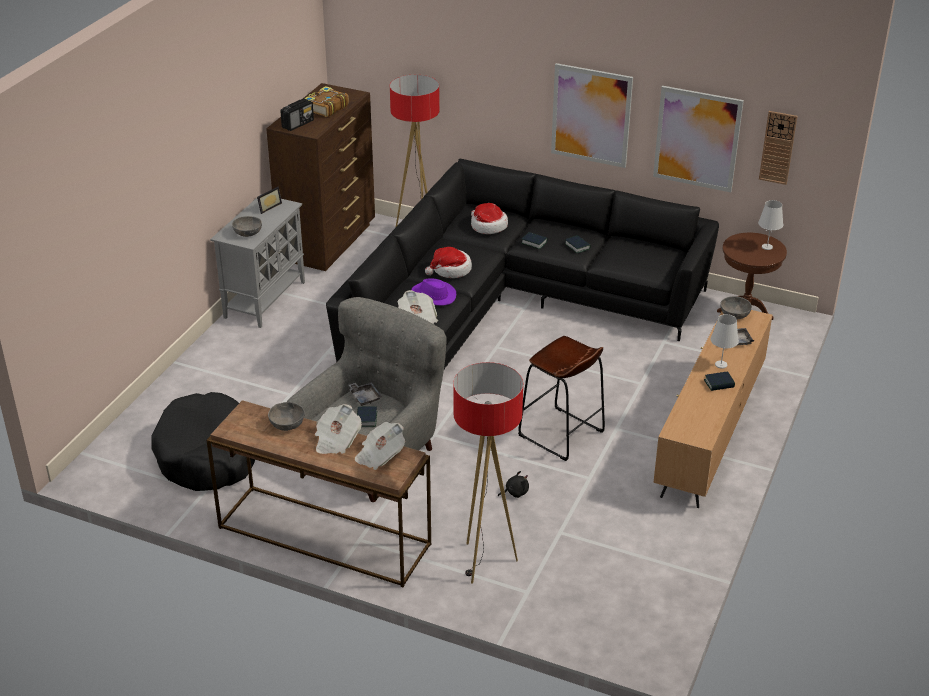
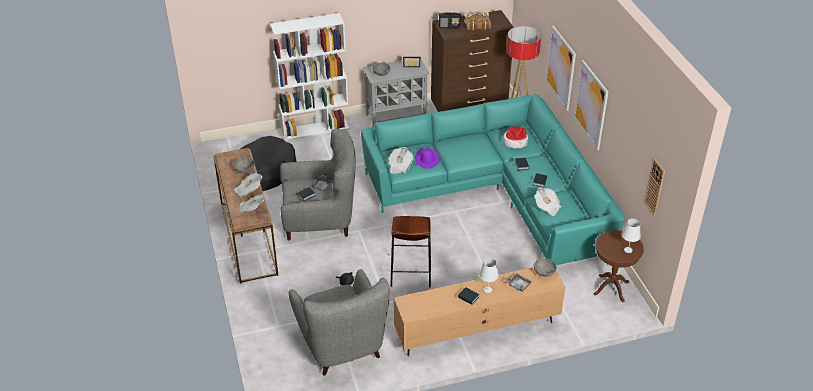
camera: 50 degrees right, 5 degrees up
black sofa [326,159,719,369] -> turquoise sofa [361,94,625,265]
hat [425,247,472,278] -> none
floor lamp [453,362,523,584] -> none
picture [653,86,744,192] -> picture moved to [545,25,576,111]
none -> white bookcase [270,13,349,141]
none -> grey armchair [289,269,390,375]
none -> newspaper [535,187,561,216]

